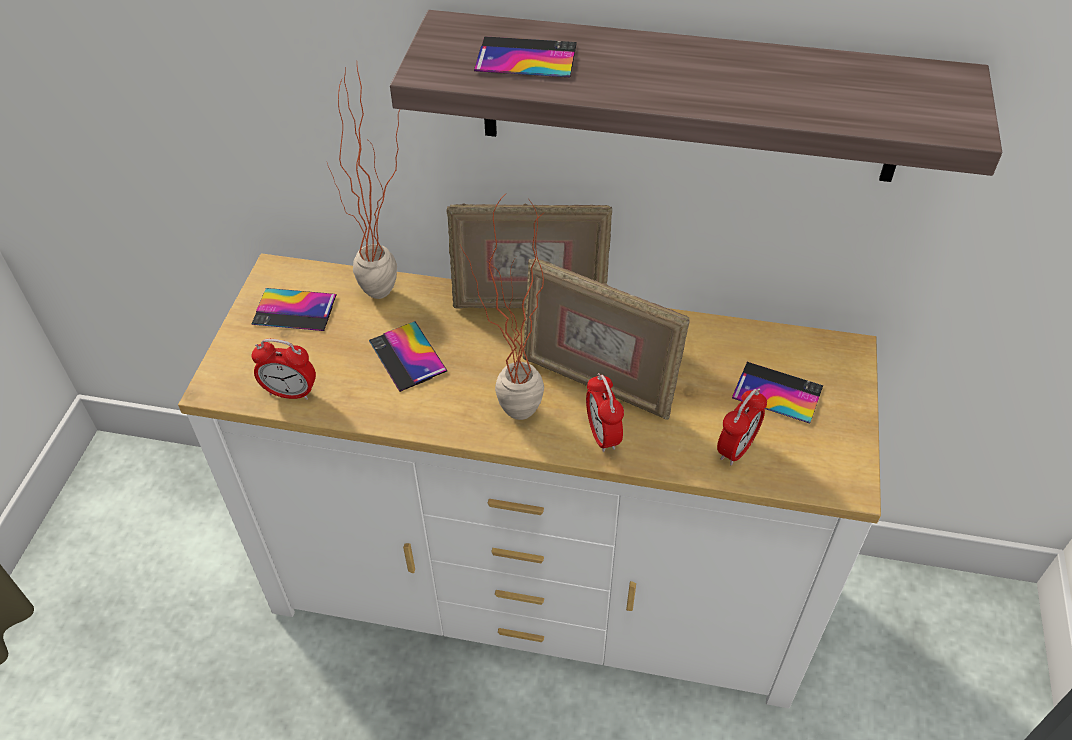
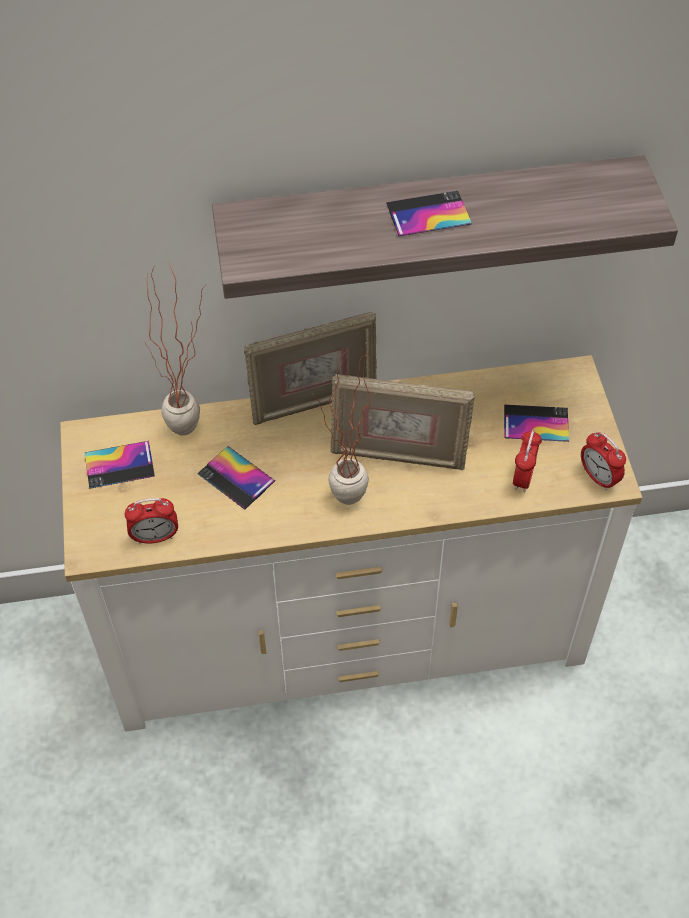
camera: 20 degrees left, 5 degrees up
phone [474,36,577,77] -> phone moved to [386,191,472,236]
alarm clock [586,373,624,452] -> alarm clock moved to [581,432,626,490]

